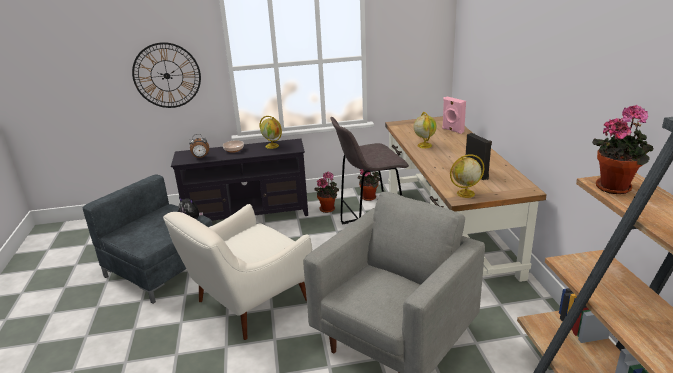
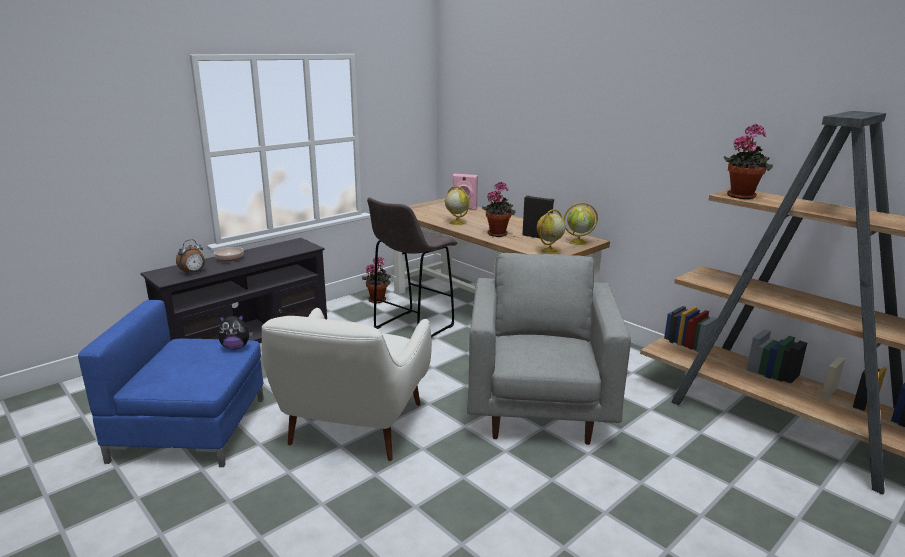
camera: 35 degrees left, 5 degrees down
grey armchair [83,174,213,303] -> blue armchair [78,300,264,467]
wall clock [132,42,201,108] -> none
globe [260,116,282,149] -> globe moved to [563,203,598,245]
potted plant [314,172,339,213] -> potted plant moved to [482,181,516,237]

